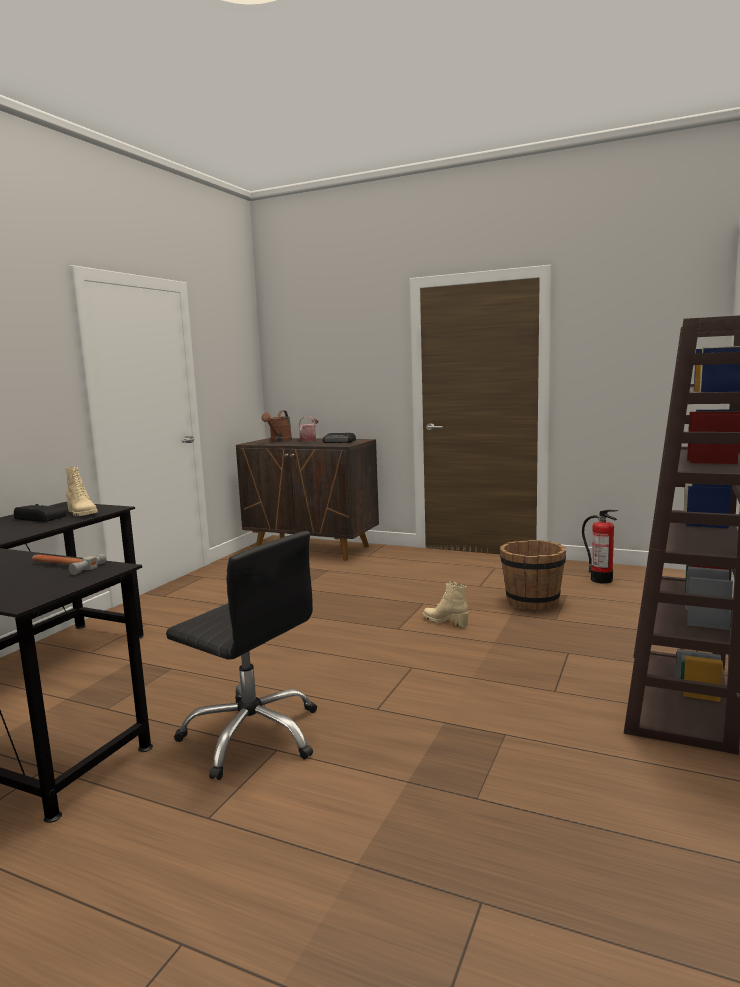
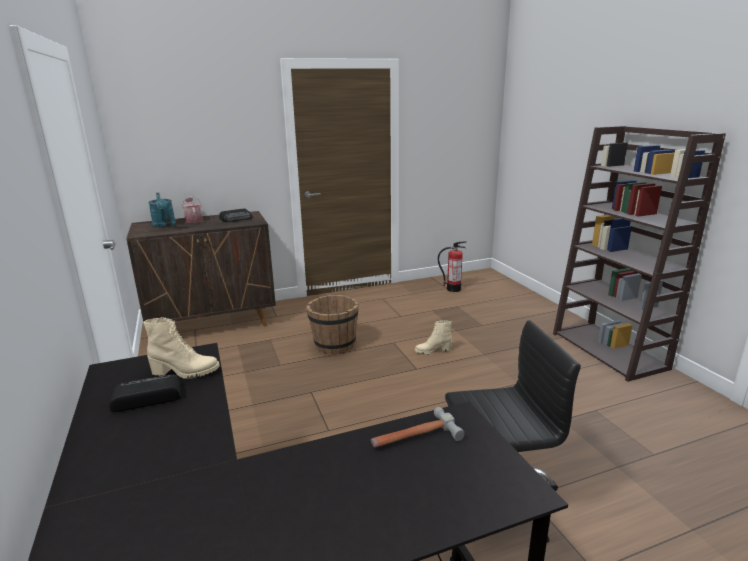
camera: 45 degrees left, 10 degrees up
brown watering can [261,410,292,442] -> turquoise watering can [148,193,176,228]
brown bucket [500,540,566,610] -> brown bucket moved to [307,295,358,354]

